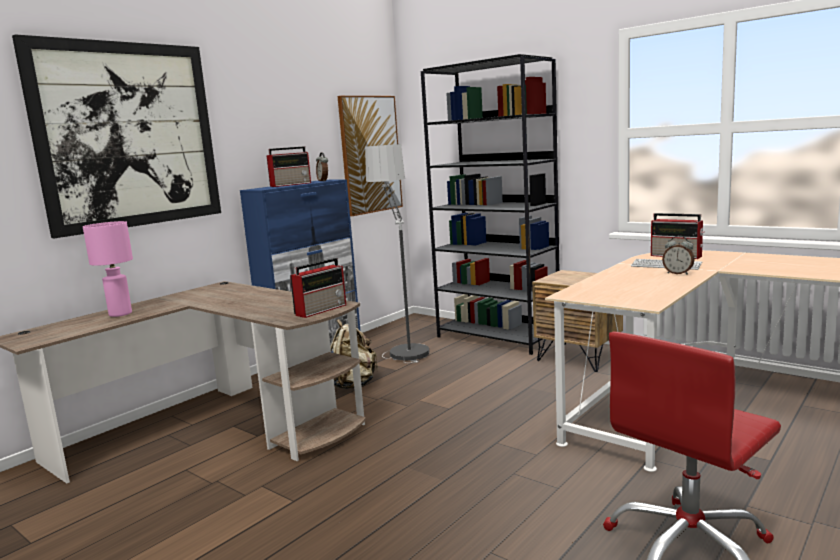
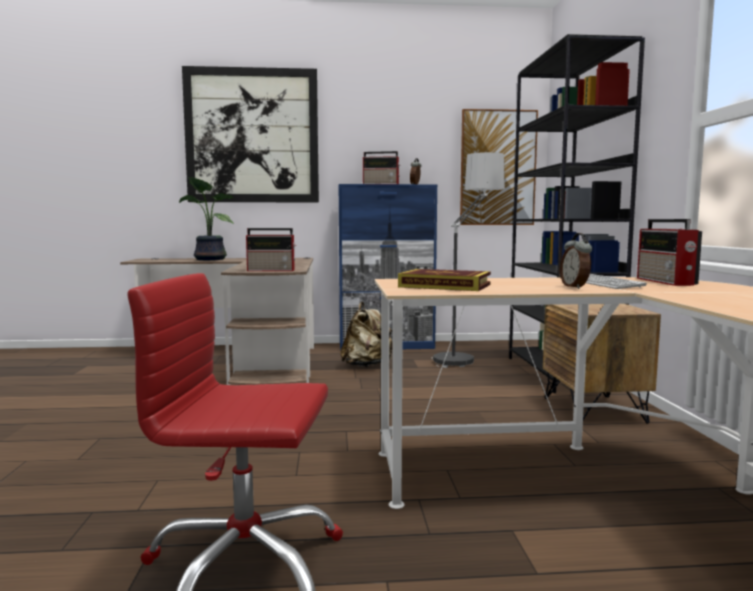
camera: 45 degrees right, 5 degrees down
pink table lamp [83,221,133,317] -> potted plant [179,177,234,260]
none -> book [398,269,491,291]

